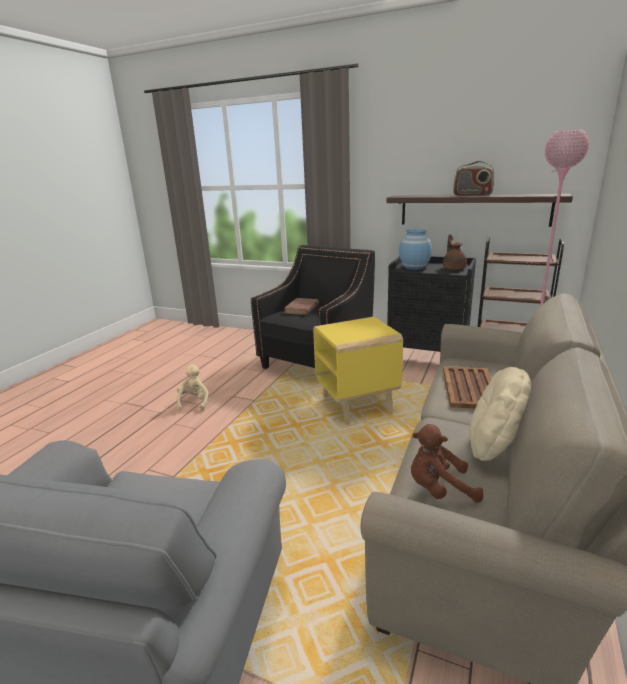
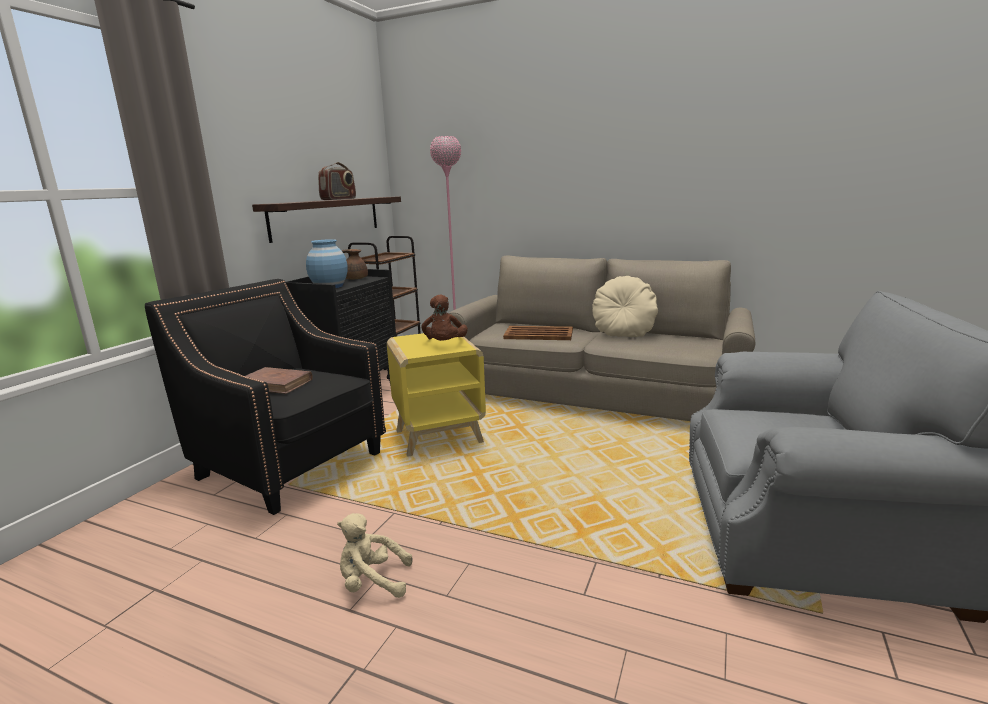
camera: 90 degrees left, 5 degrees down
brown plush toy [411,424,483,503] -> brown plush toy moved to [421,294,468,341]

